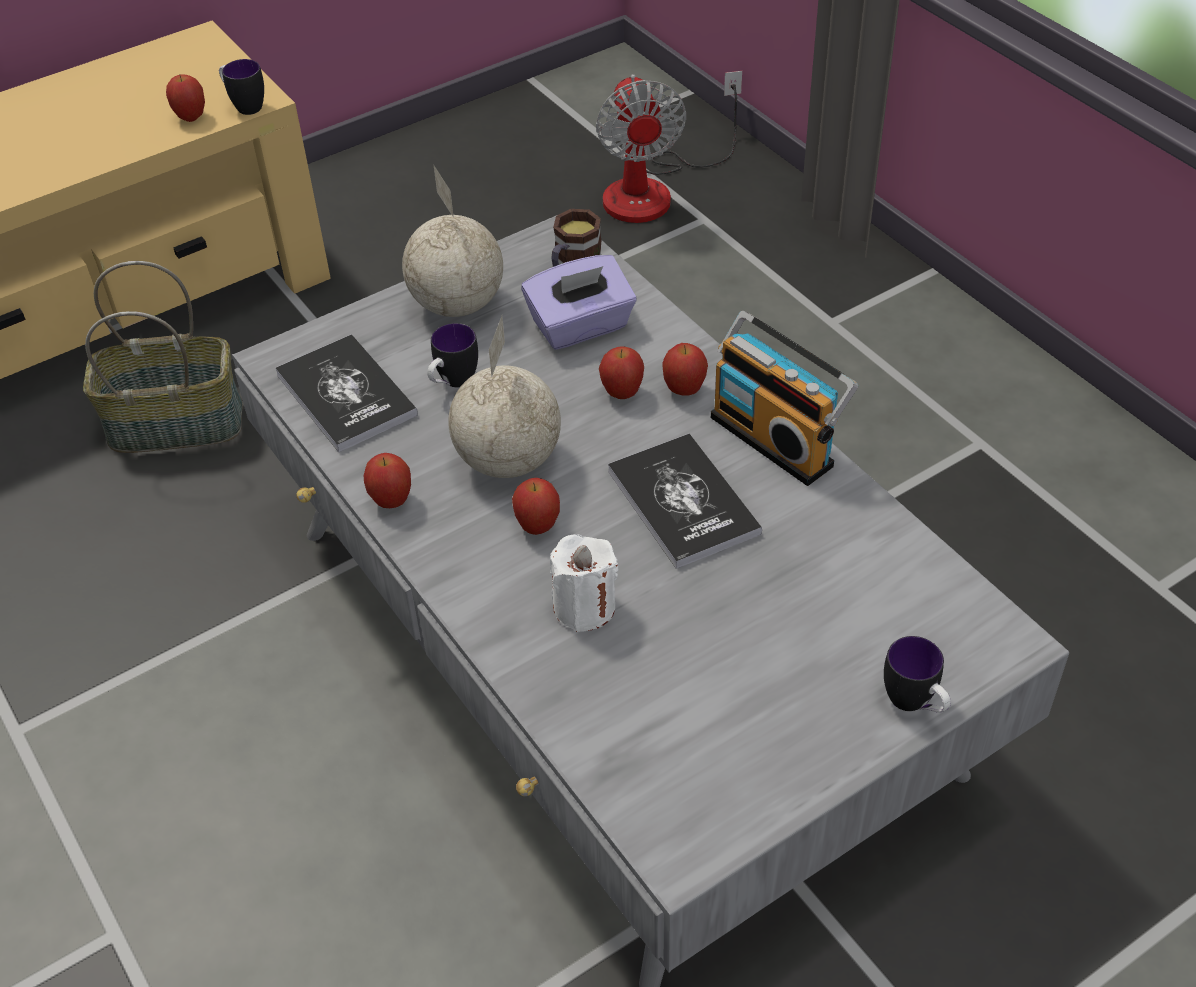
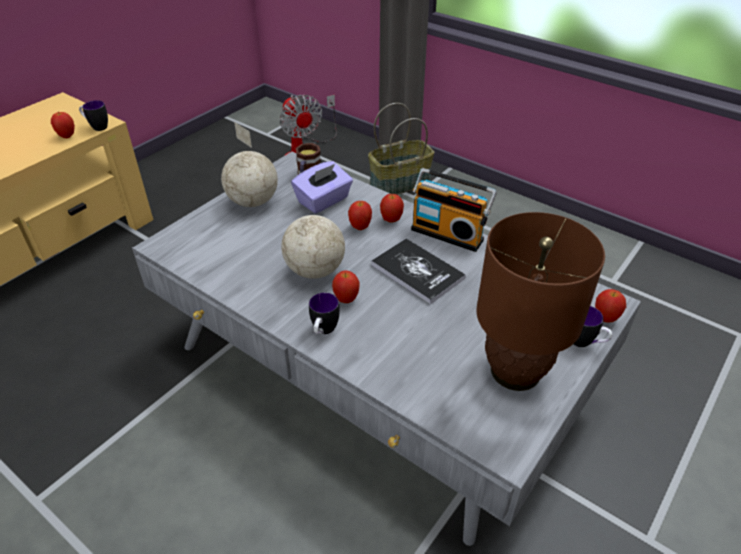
camera: 20 degrees left, 5 degrees down
basket [83,261,243,453] -> basket moved to [368,103,434,195]
book [275,334,418,452] -> none
apple [364,453,411,508] -> apple moved to [595,289,626,323]
mug [427,323,478,387] -> mug moved to [309,293,340,334]
white candle [550,534,618,632] -> none
none -> brown table lamp [476,212,605,391]

